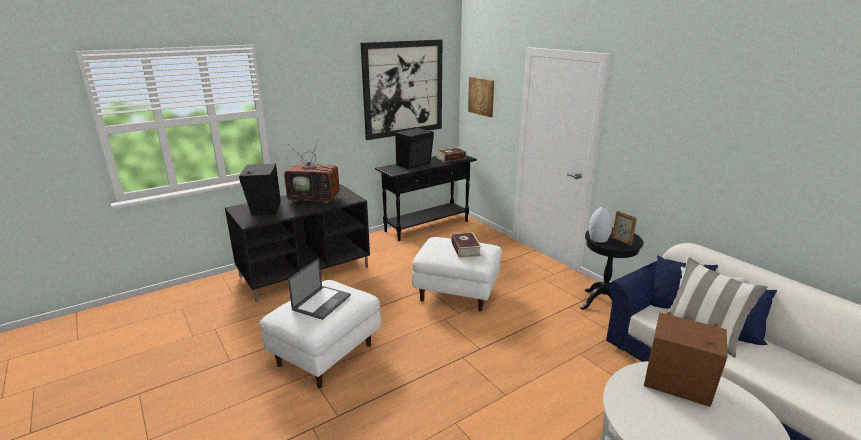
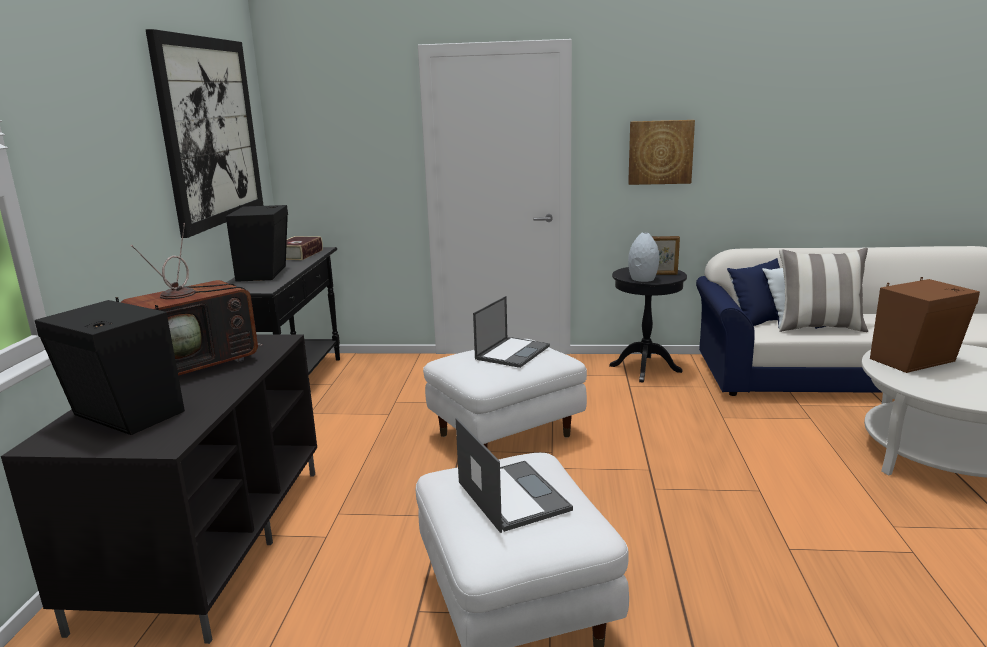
camera: 50 degrees left, 5 degrees down
book [451,232,481,258] -> laptop [473,296,550,368]
picture [468,77,494,117] -> picture moved to [628,120,695,185]

